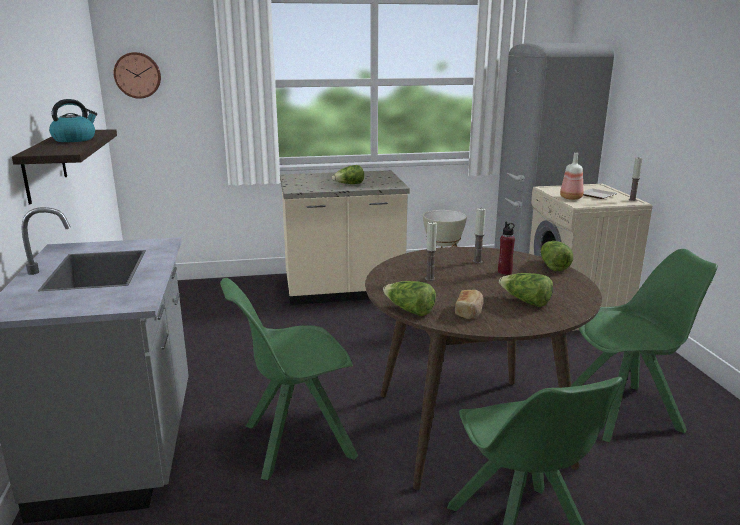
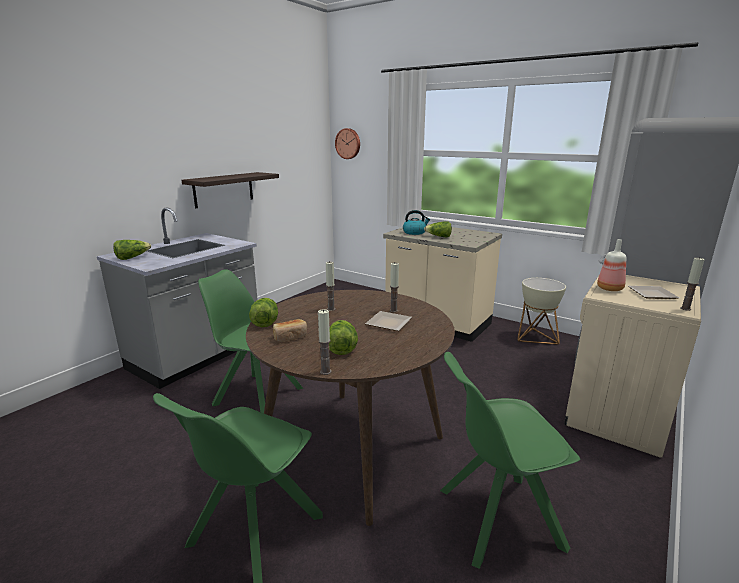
camera: 45 degrees right, 0 degrees up
kettle [49,99,97,142] -> kettle moved to [403,210,430,235]
red bottle [498,221,515,275] -> plate [365,311,412,331]
lettuce [541,241,573,271] -> lettuce moved to [113,240,151,260]
green chair [571,249,718,442] -> green chair turned 135 degrees clockwise [440,352,580,569]
none -> candle [318,309,331,375]

